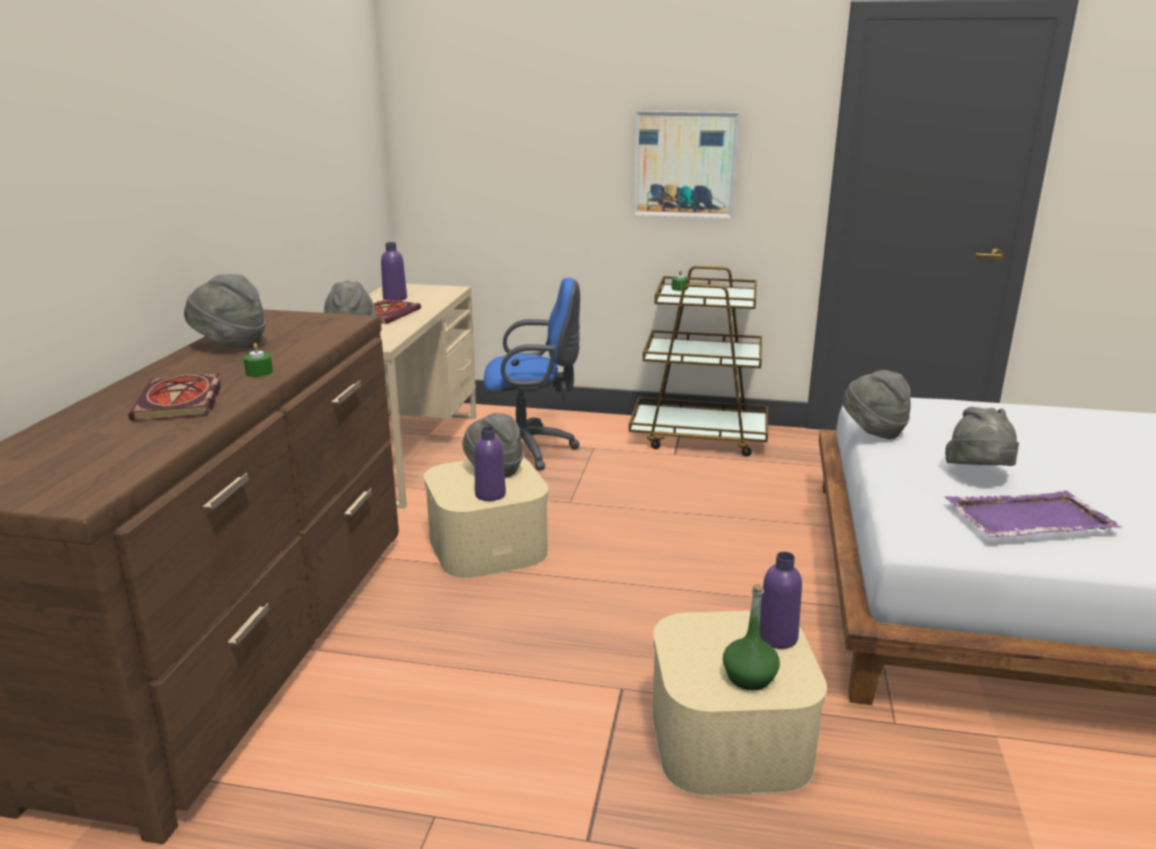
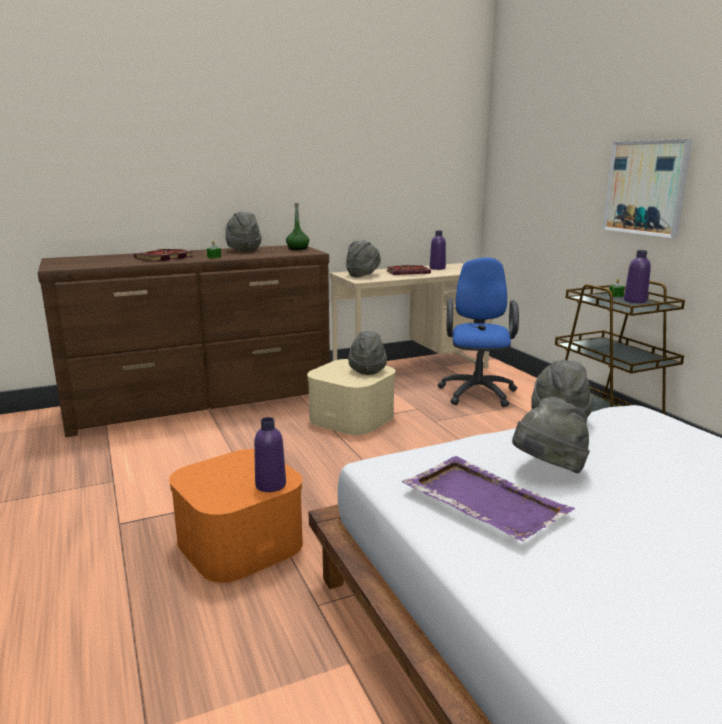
camera: 55 degrees right, 5 degrees down
purple bottle [474,427,506,501] -> purple bottle moved to [624,250,651,303]
blue office chair [484,278,580,471] -> blue office chair turned 135 degrees counterclockwise [438,257,519,407]
beige storage box [652,611,827,796] -> orange storage box [169,449,303,583]
green bottle [723,584,780,690] -> green bottle moved to [286,203,309,250]

